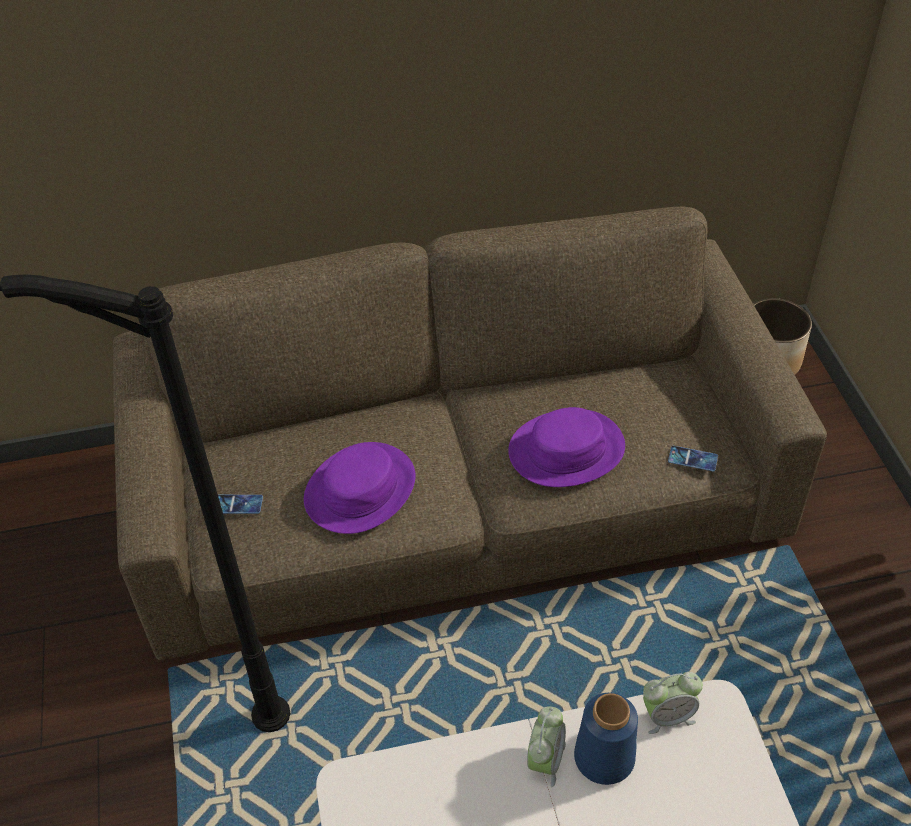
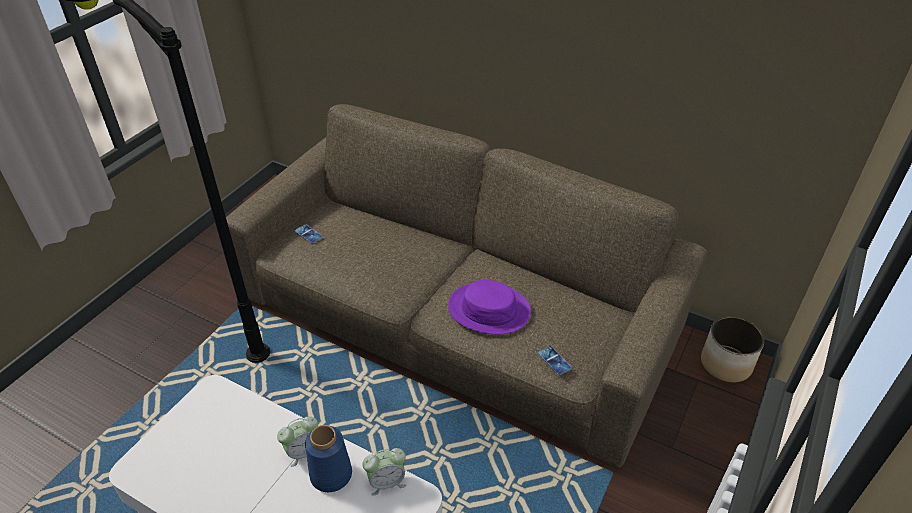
camera: 40 degrees right, 5 degrees down
purple hat [304,442,416,534] -> none
alarm clock [643,672,703,734] -> alarm clock turned 45 degrees counterclockwise [362,448,407,496]

